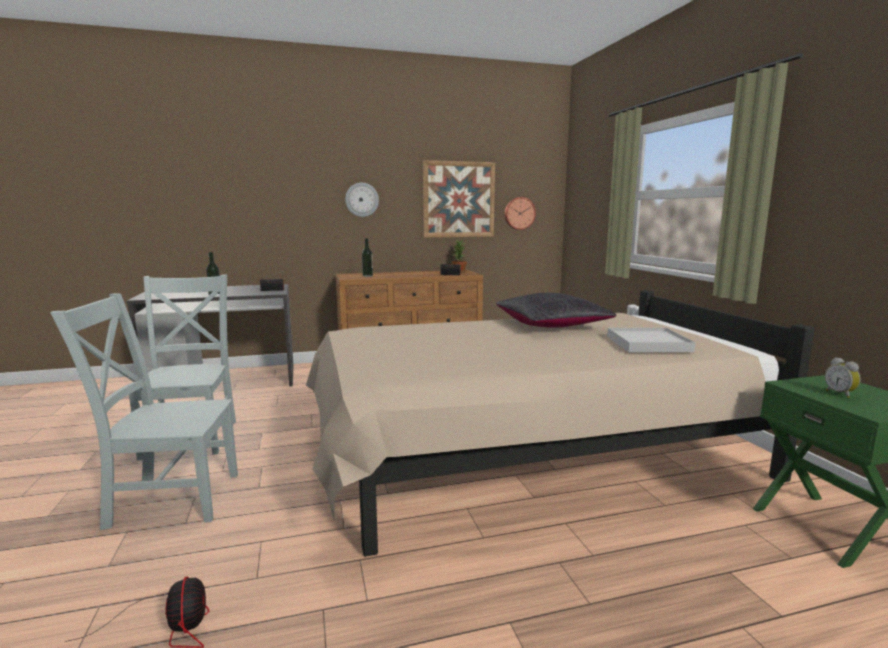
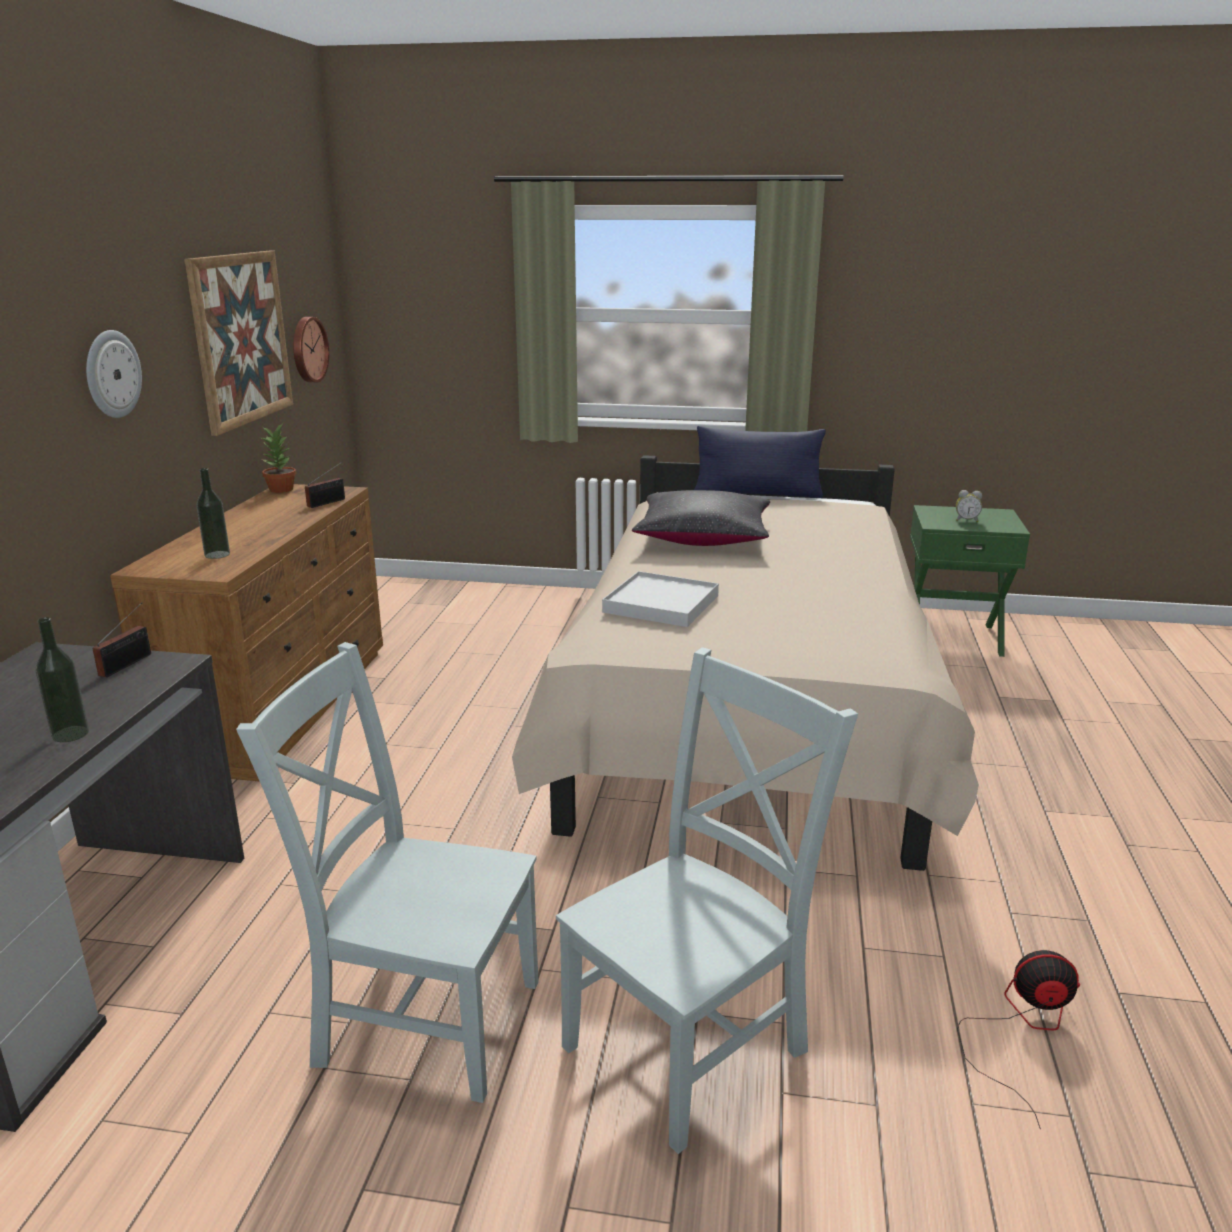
camera: 65 degrees left, 10 degrees up
grey chair [50,293,238,530] -> grey chair turned 150 degrees counterclockwise [556,647,858,1154]
white tray [607,328,695,352] -> white tray moved to [602,571,719,627]
none -> blue pillow [694,426,826,498]

